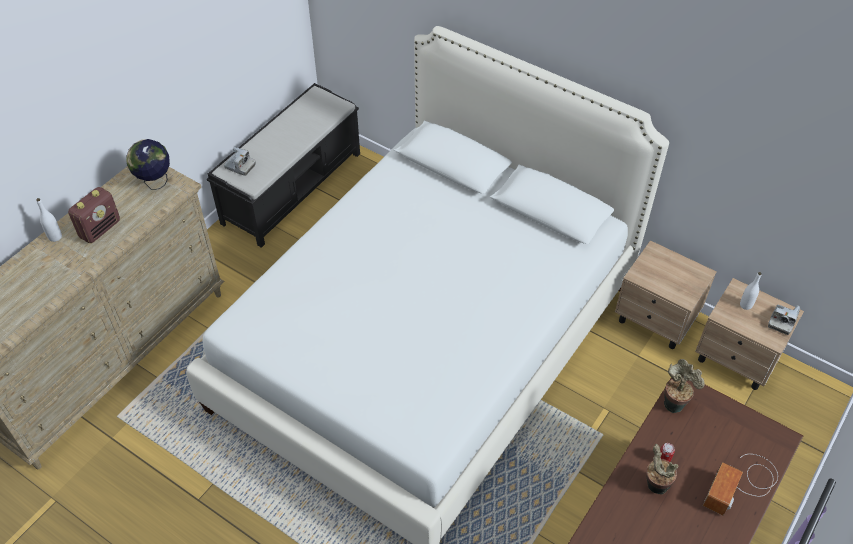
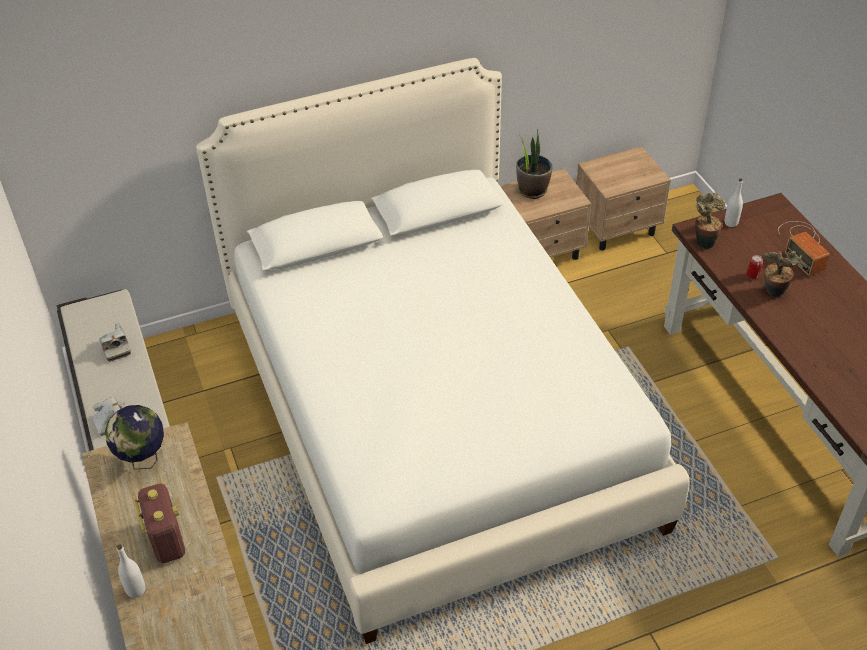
camera: 55 degrees left, 5 degrees down
white bottle [740,272,762,310] -> white bottle moved to [725,178,743,227]
camera [768,305,800,335] -> camera moved to [99,323,131,362]
none -> potted plant [516,129,553,199]

